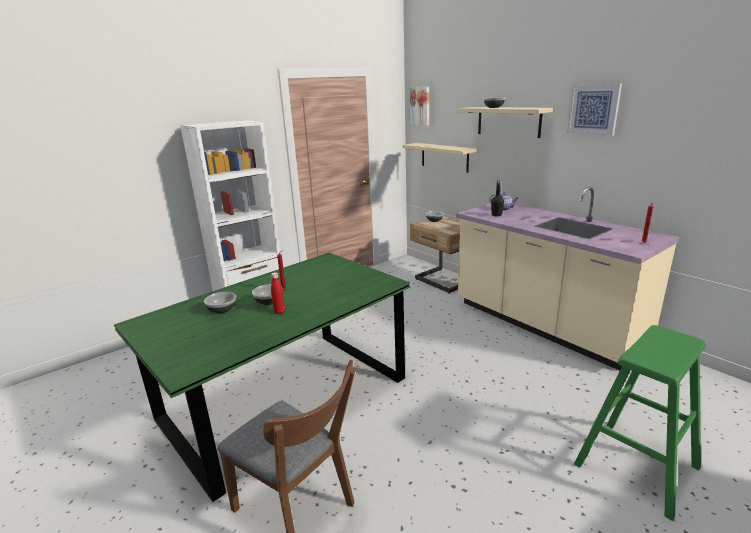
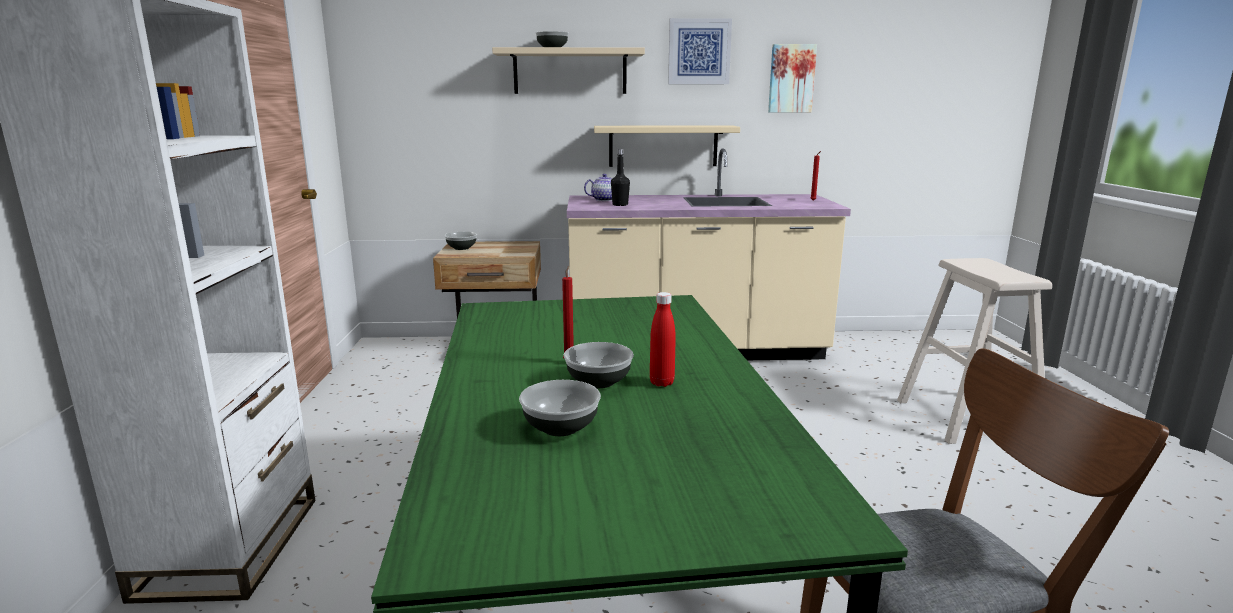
camera: 55 degrees left, 5 degrees down
beige shelf [403,143,476,173] -> beige shelf moved to [594,125,740,167]
picture [410,87,429,126] -> picture moved to [768,44,817,113]
green stool [574,325,706,521] -> beige stool [897,258,1052,444]

